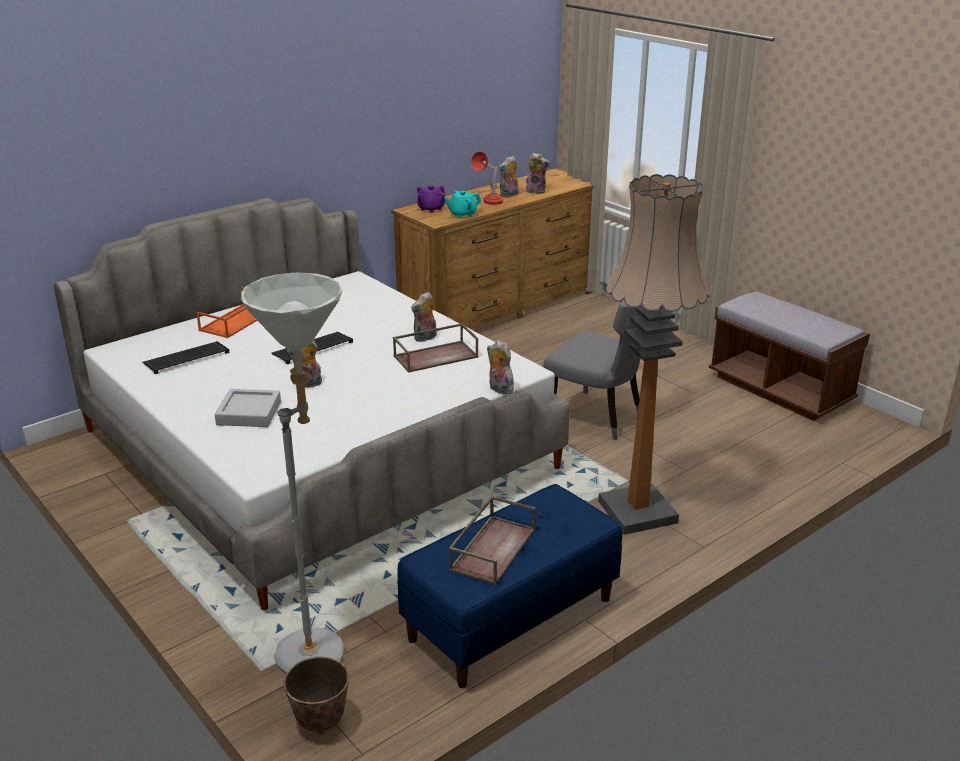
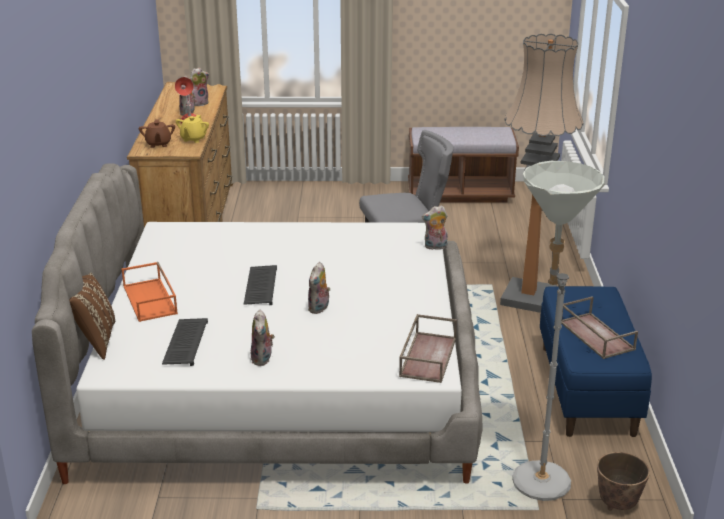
camera: 50 degrees left, 0 degrees up
grey tray [215,389,281,427] -> none
brown tray [393,323,479,373] -> brown tray moved to [399,314,457,383]
plush toy [411,292,437,342] -> plush toy moved to [251,309,275,366]
purple teapot [417,185,445,213] -> brown teapot [139,119,175,148]
turquoise teapot [444,191,481,218] -> yellow teapot [176,115,209,143]
none -> brown pillow [69,272,115,360]

